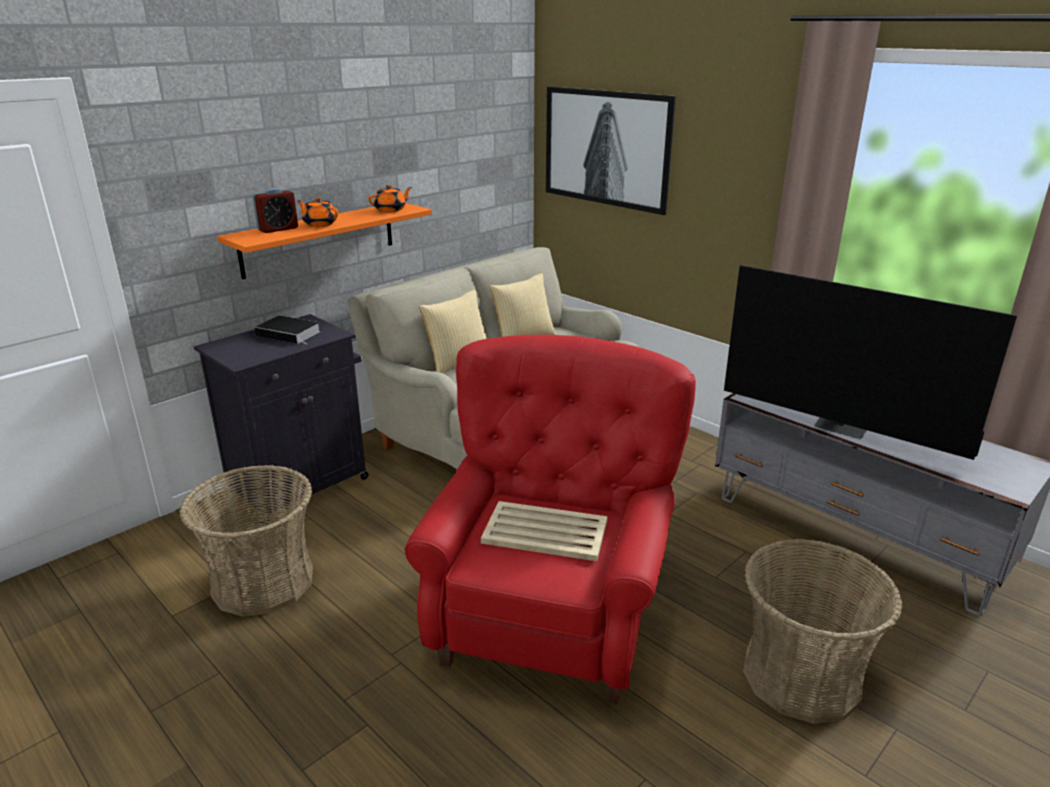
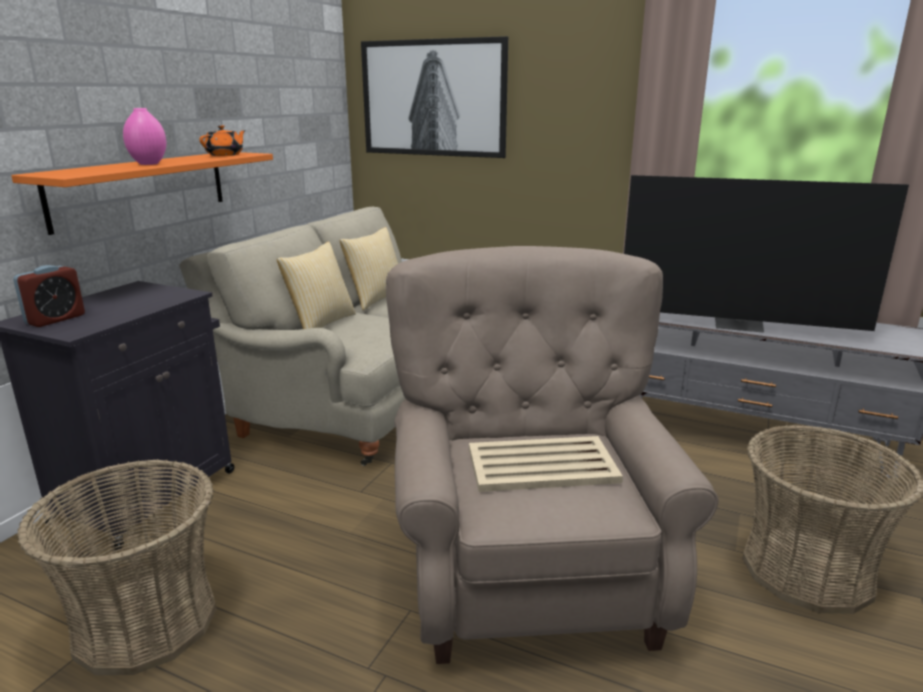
camera: 20 degrees left, 5 degrees down
alarm clock [252,188,298,233] -> alarm clock moved to [13,265,85,327]
book [254,315,321,345] -> none
orange teapot [297,197,338,227] -> pink vase [123,108,166,165]
red armchair [405,335,696,704] -> beige armchair [386,246,719,664]

